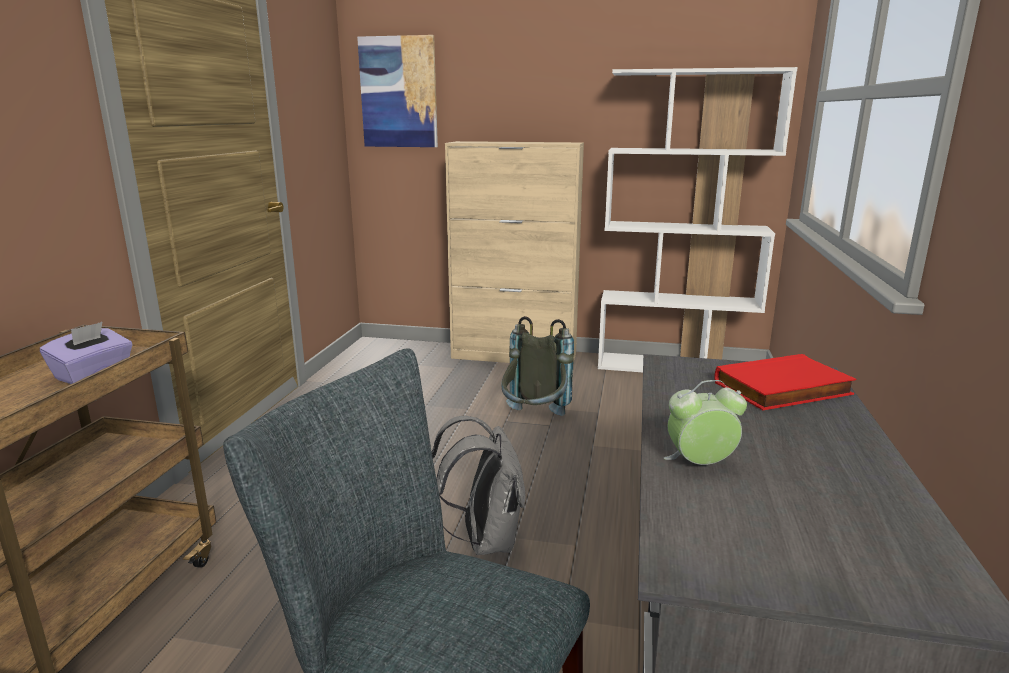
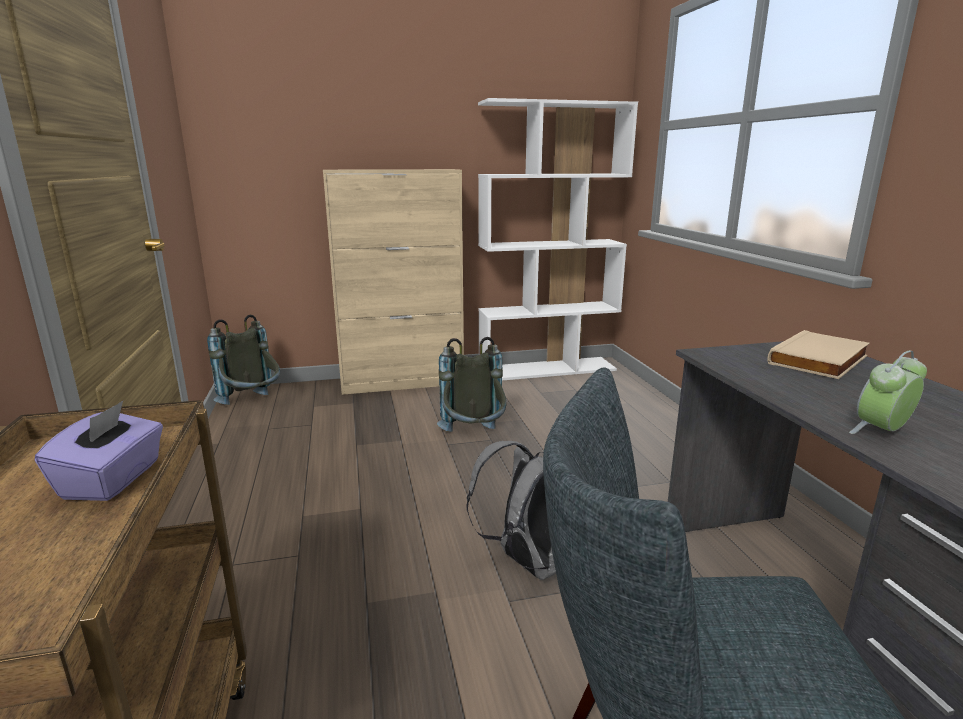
camera: 25 degrees left, 0 degrees up
picture [357,35,438,147] -> none
red book [714,354,856,410] -> beige book [767,330,870,379]
none -> grey backpack [207,314,280,405]

